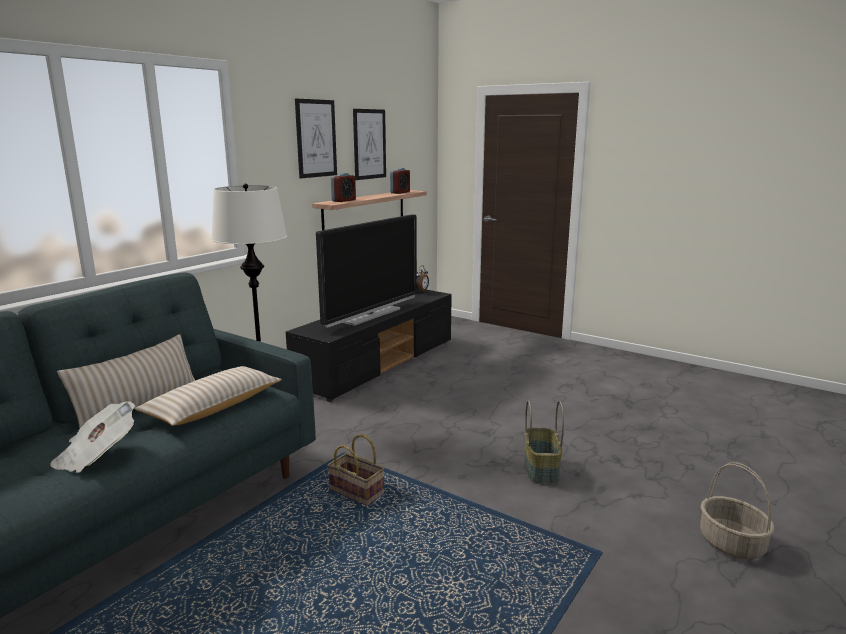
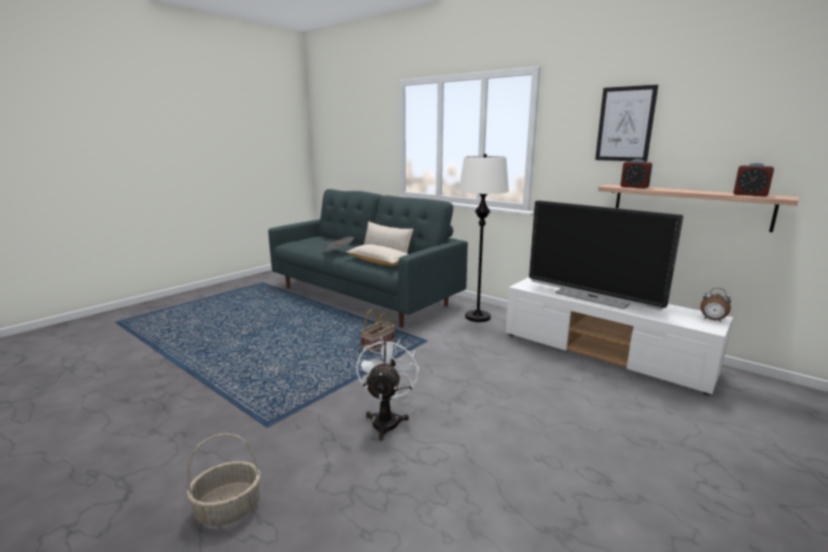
camera: 95 degrees right, 0 degrees up
black tv stand [286,290,452,402] -> white tv stand [506,277,733,395]
picture [353,109,386,180] -> none
basket [524,400,564,484] -> white fan [356,337,419,441]

